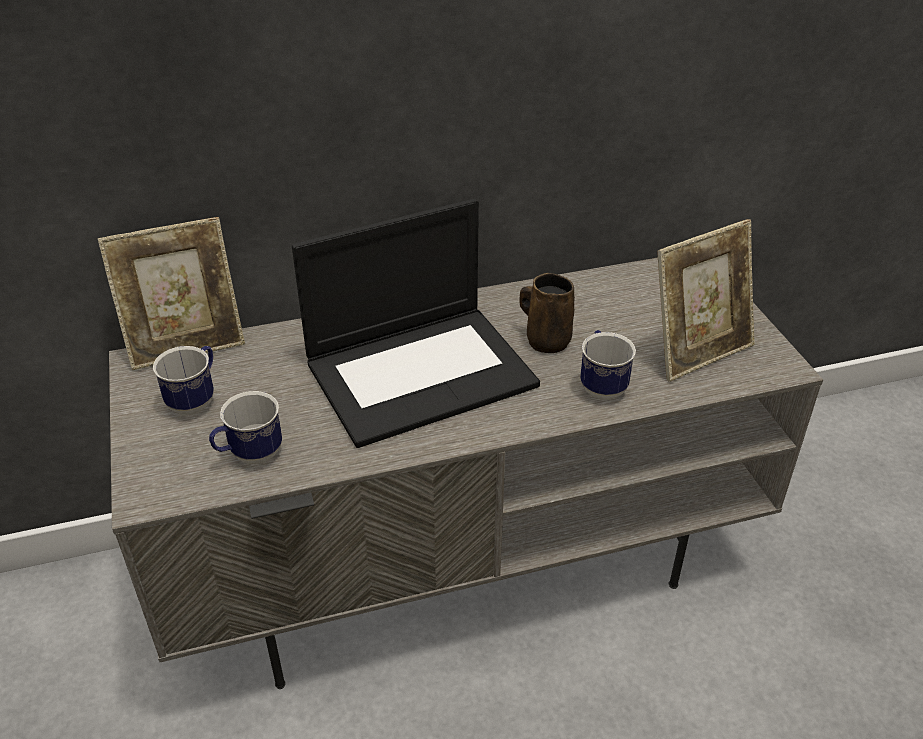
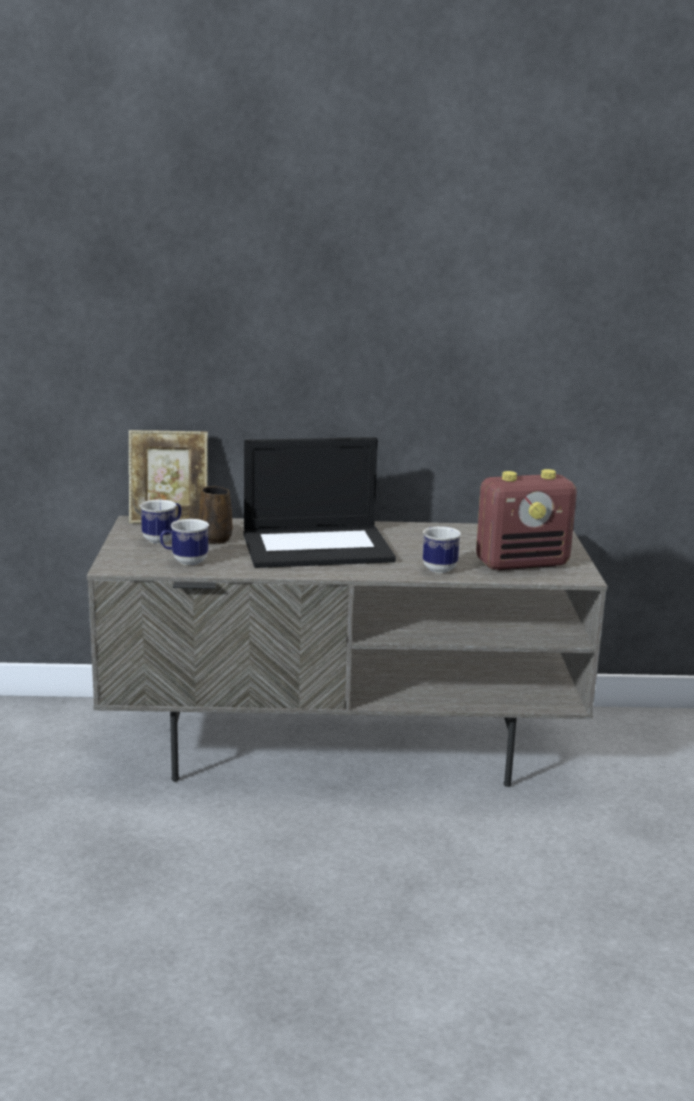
camera: 15 degrees right, 20 degrees down
brown mug [519,273,575,353] -> brown mug moved to [199,486,233,544]
picture frame [657,219,755,382] -> radio [476,469,577,570]

